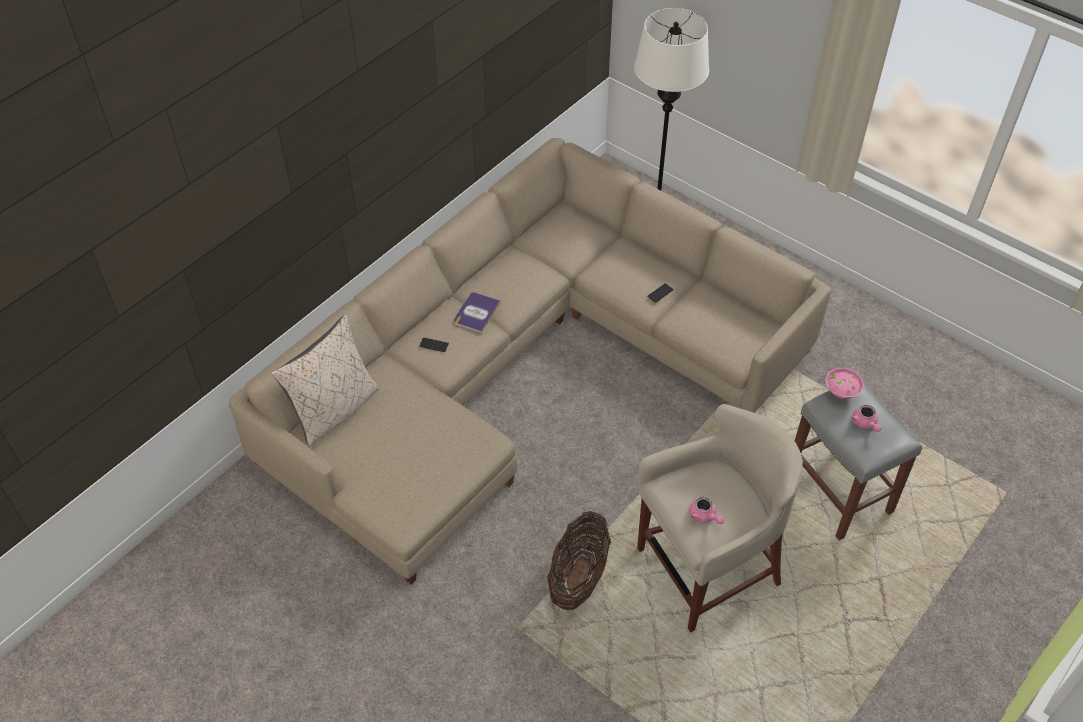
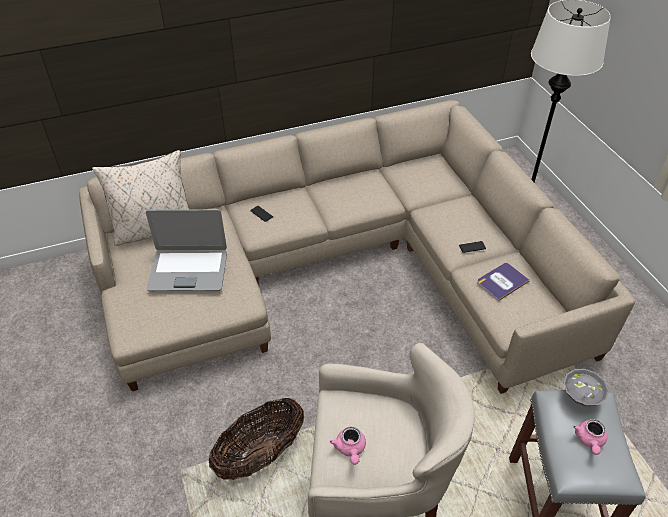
camera: 30 degrees right, 5 degrees down
book [454,292,501,333] -> book moved to [477,263,530,301]
pink bowl [825,368,864,399] -> grey bowl [563,369,609,406]
none -> laptop [146,209,227,291]

